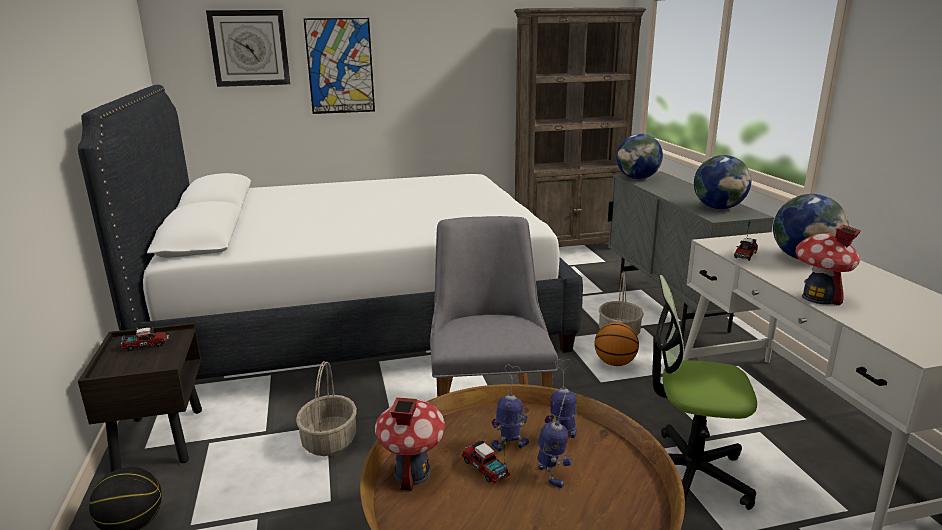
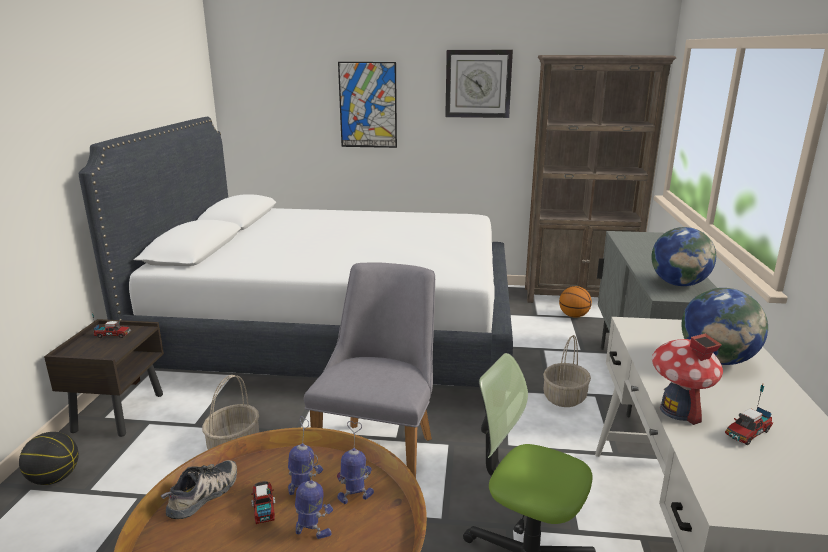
camera: 20 degrees right, 0 degrees up
wall clock [206,10,290,87] -> wall clock moved to [445,50,513,118]
toy house [375,397,445,491] -> shoe [161,460,237,519]
toy robot [537,393,572,488] -> toy robot turned 75 degrees counterclockwise [295,452,334,539]
basketball [594,322,639,366] -> basketball moved to [559,286,592,318]
globe [616,134,663,179] -> none
toy truck [734,220,758,261] -> toy truck moved to [725,384,773,445]

